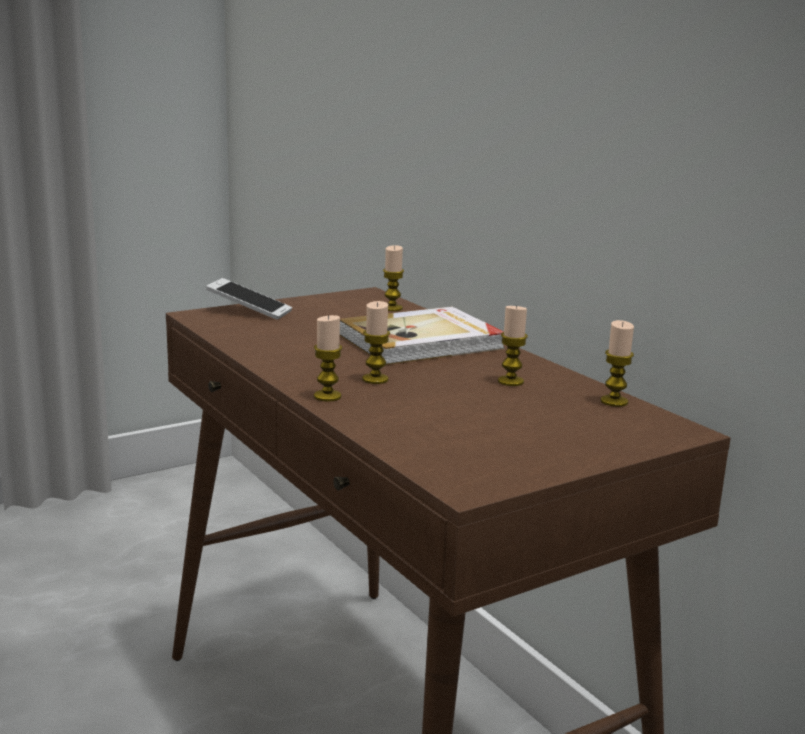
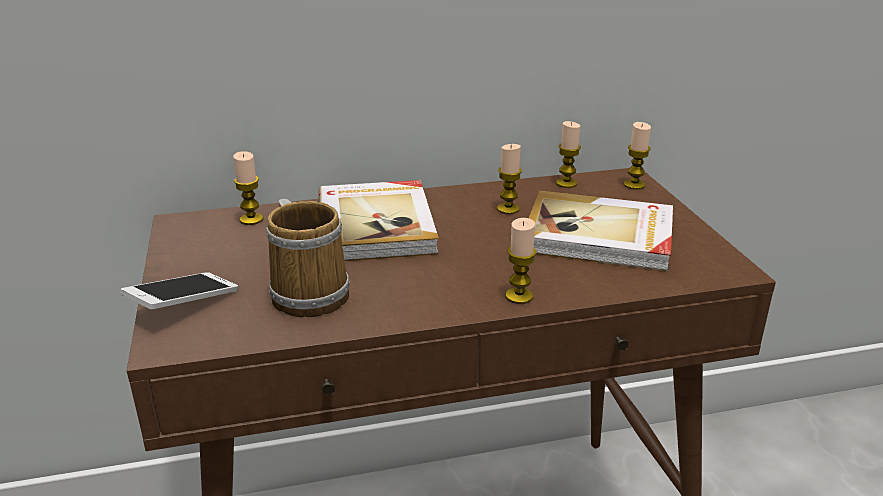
camera: 70 degrees left, 10 degrees up
candle [362,301,390,384] -> candle moved to [624,122,651,190]
none -> mug [267,199,350,317]
none -> book [529,191,673,271]

